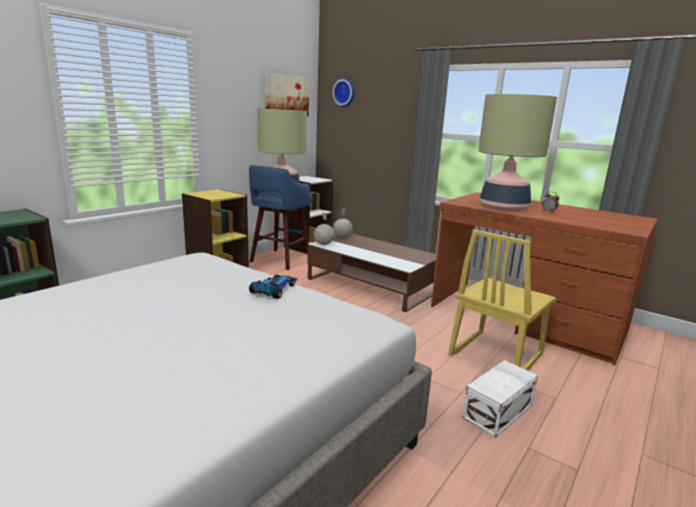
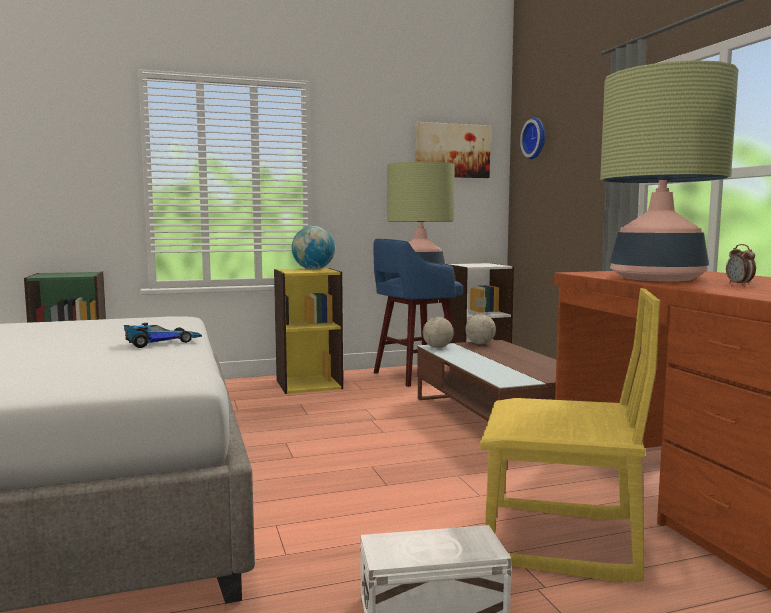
camera: 35 degrees right, 10 degrees down
yellow chair [448,229,556,371] -> yellow chair turned 150 degrees counterclockwise [480,288,660,581]
none -> globe [292,226,335,270]

